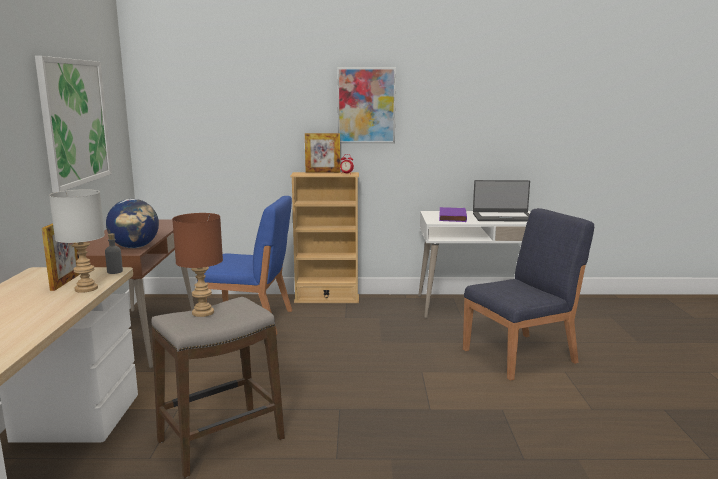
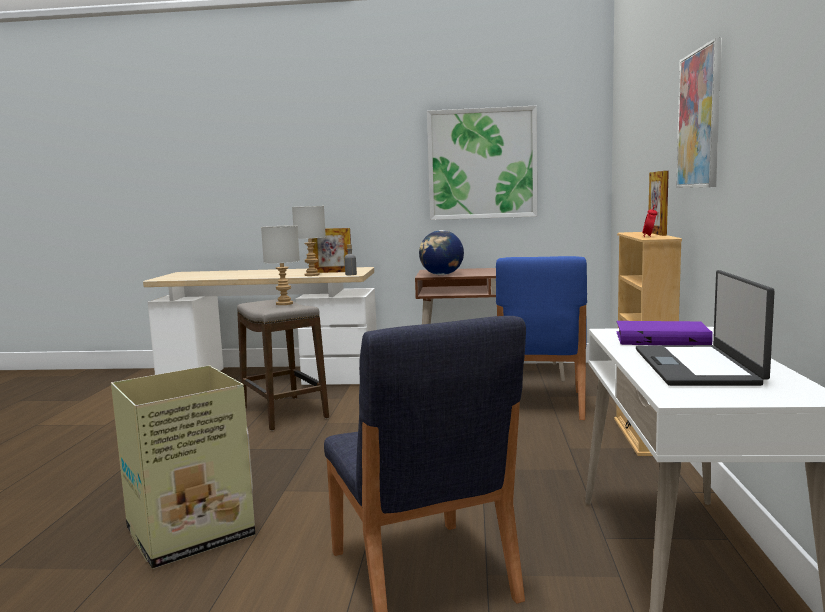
camera: 95 degrees right, 5 degrees down
brown table lamp [172,213,223,317] -> grey table lamp [261,225,300,305]
none -> cardboard box [111,365,255,569]

